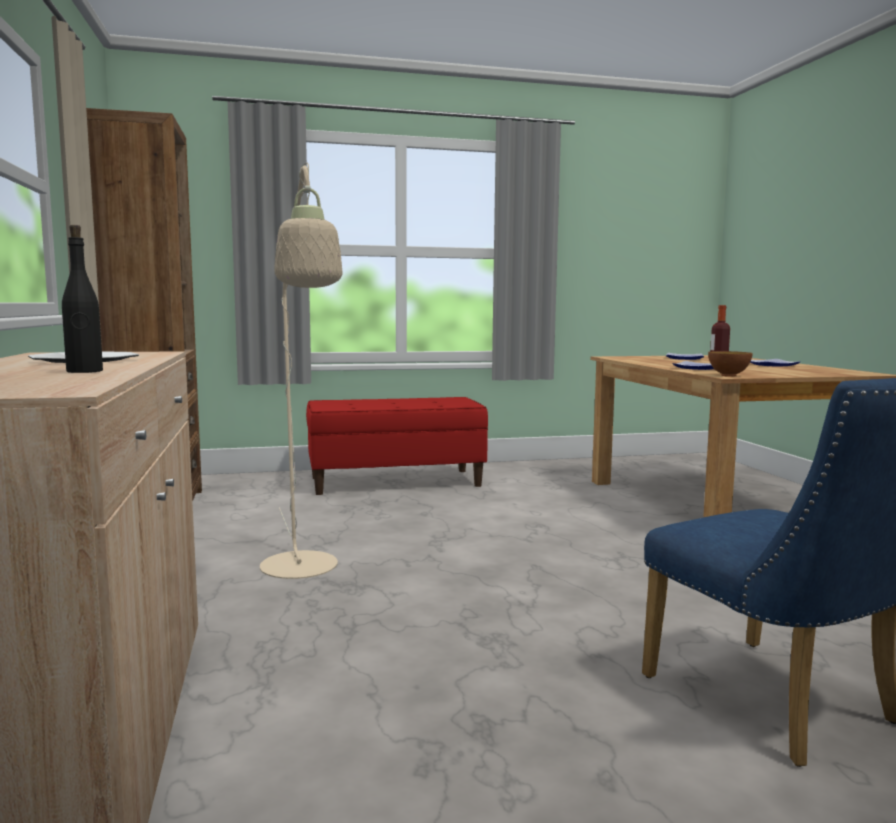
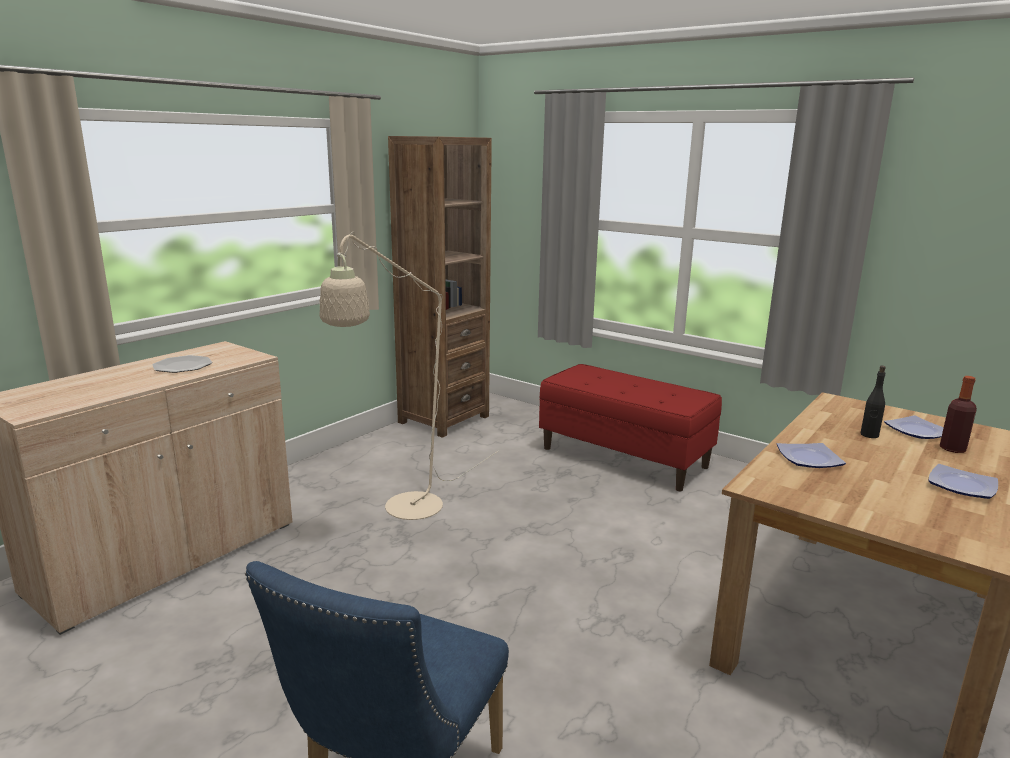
camera: 50 degrees right, 10 degrees up
black bottle [62,225,103,373] -> black bottle moved to [861,366,886,438]
bowl [708,351,753,377] -> none

